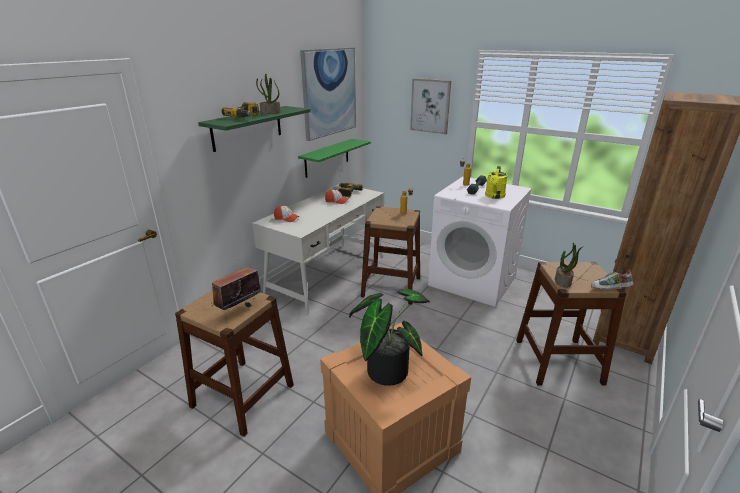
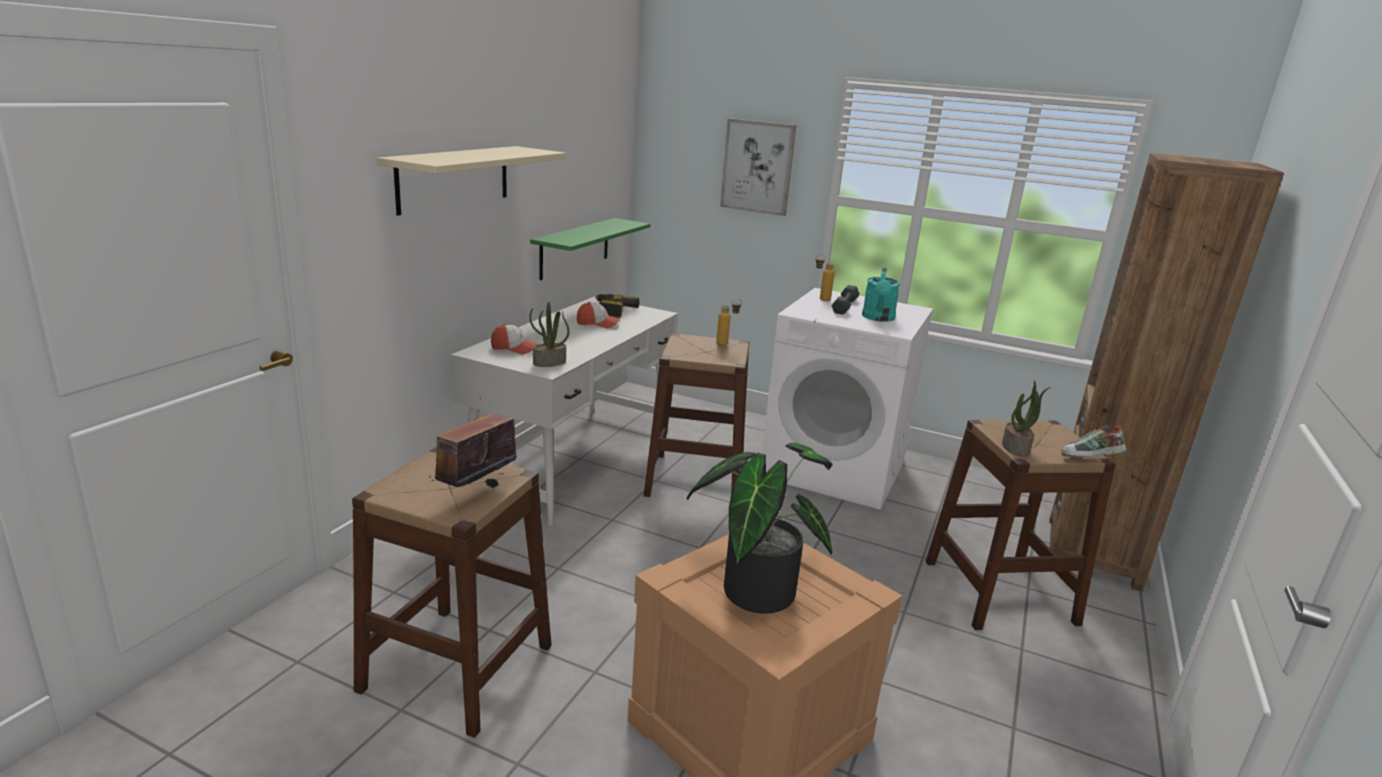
camera: 10 degrees left, 5 degrees down
green shelf [198,106,311,152] -> beige shelf [377,146,567,216]
power drill [222,102,259,117] -> none
potted plant [256,73,281,114] -> potted plant moved to [529,302,569,367]
picture [300,47,356,141] -> none
yellow watering can [485,166,508,199] -> turquoise watering can [862,267,900,322]

